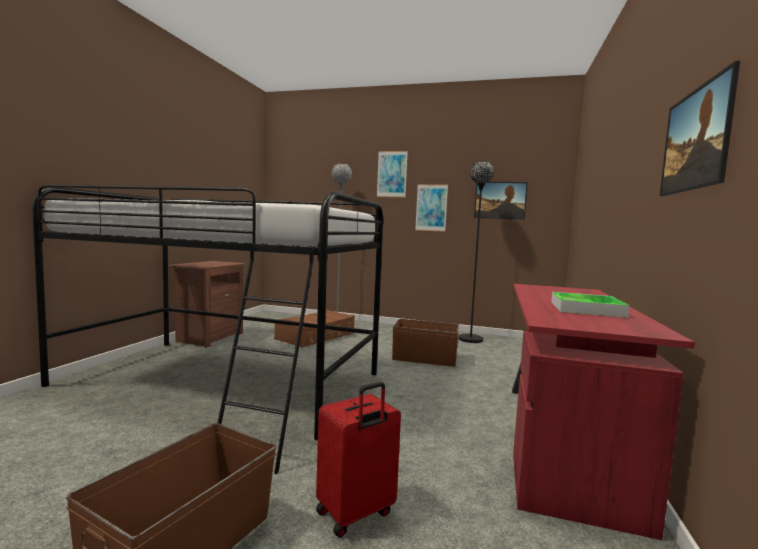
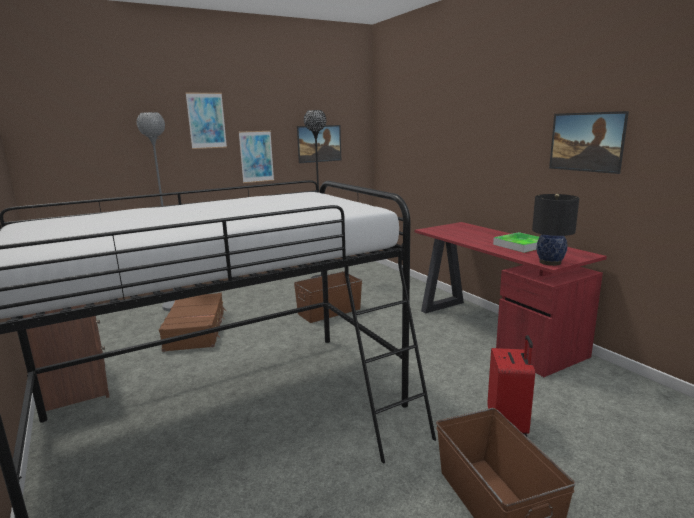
camera: 45 degrees left, 10 degrees up
none -> black table lamp [532,194,579,266]

